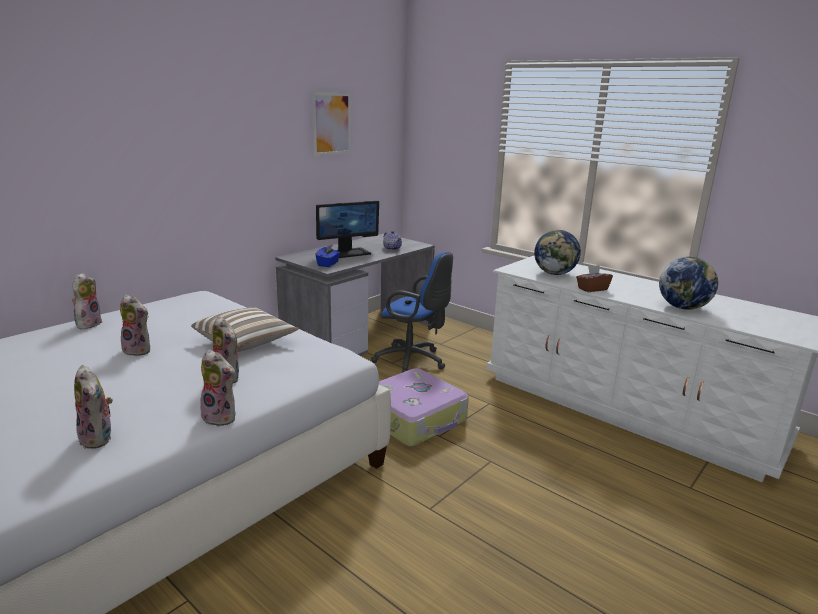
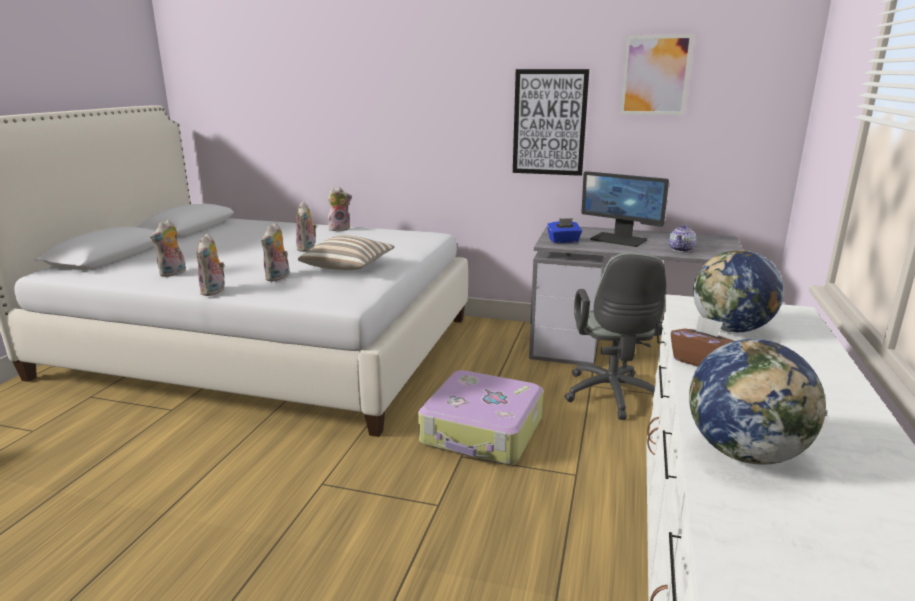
camera: 65 degrees right, 0 degrees up
blue office chair [371,252,453,373] -> grey office chair [564,253,669,420]
none -> picture [513,69,589,176]

